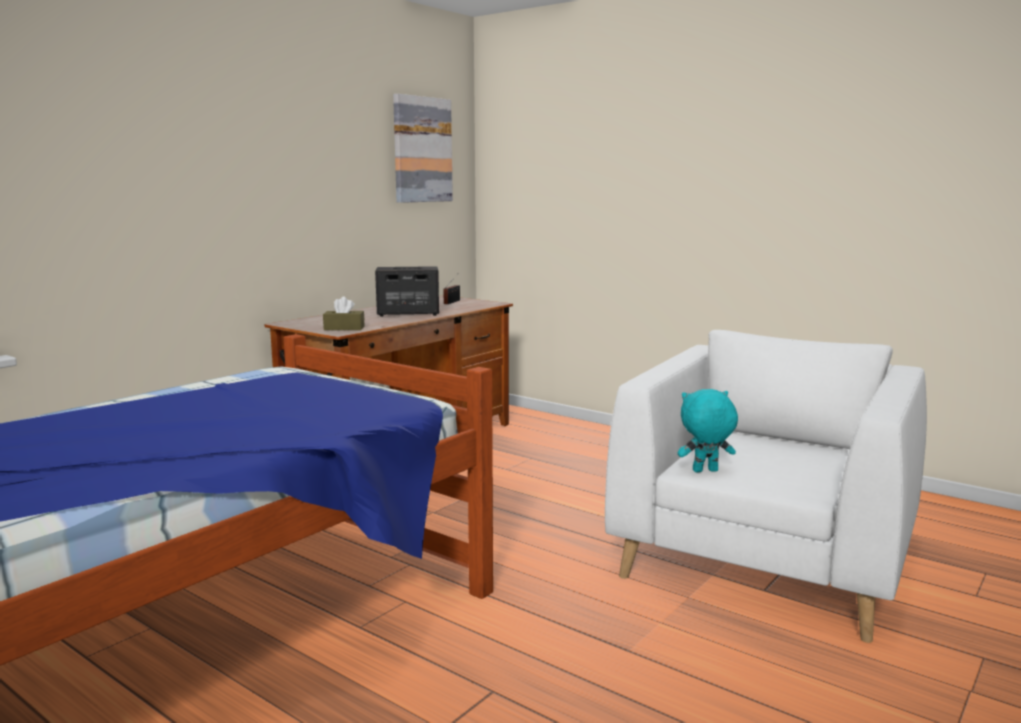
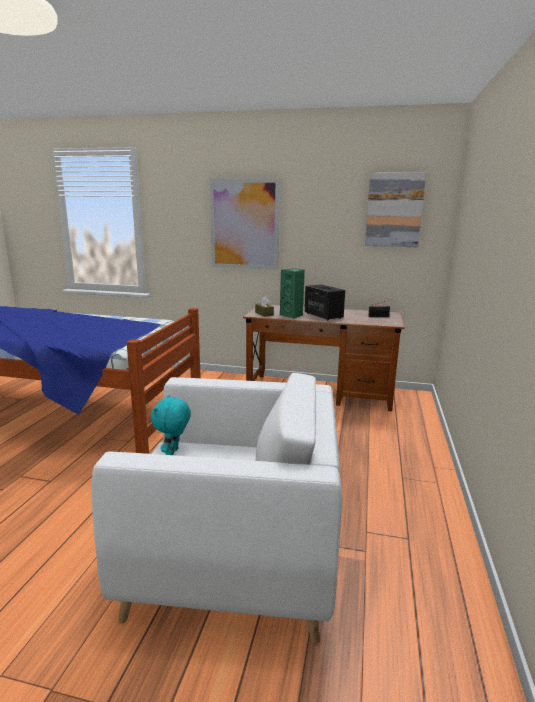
camera: 65 degrees right, 5 degrees up
turquoise plush toy [678,389,738,472] -> turquoise plush toy turned 135 degrees counterclockwise [151,395,191,455]
none -> picture [210,178,280,270]
none -> green speaker [280,269,305,319]

